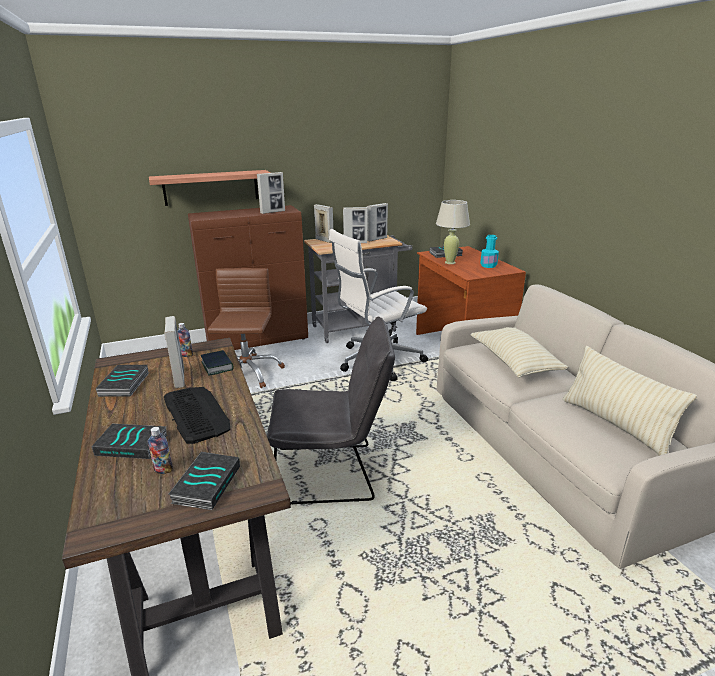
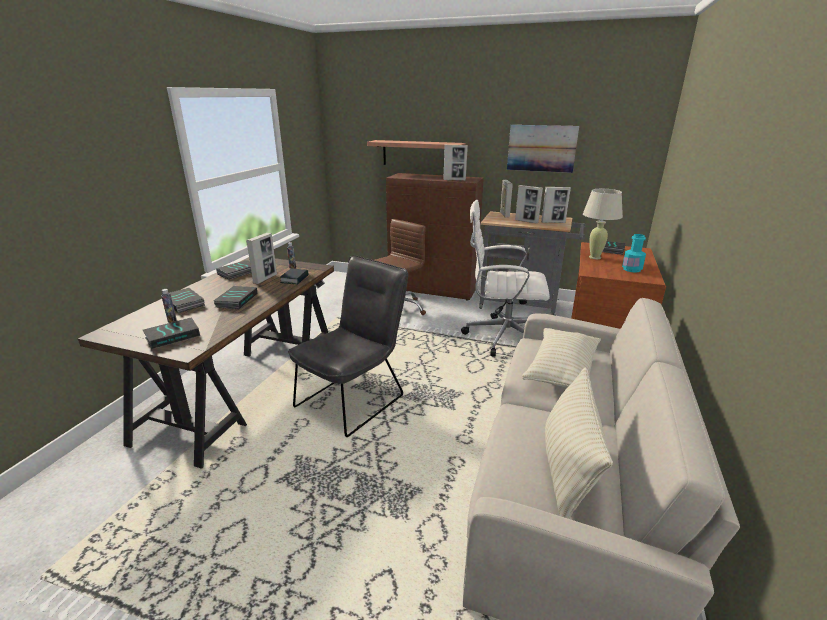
camera: 40 degrees right, 0 degrees up
keyboard [164,387,230,444] -> book [213,286,257,309]
grey chair [267,317,395,504] -> grey chair turned 90 degrees counterclockwise [288,255,408,437]
none -> picture [507,125,579,173]

